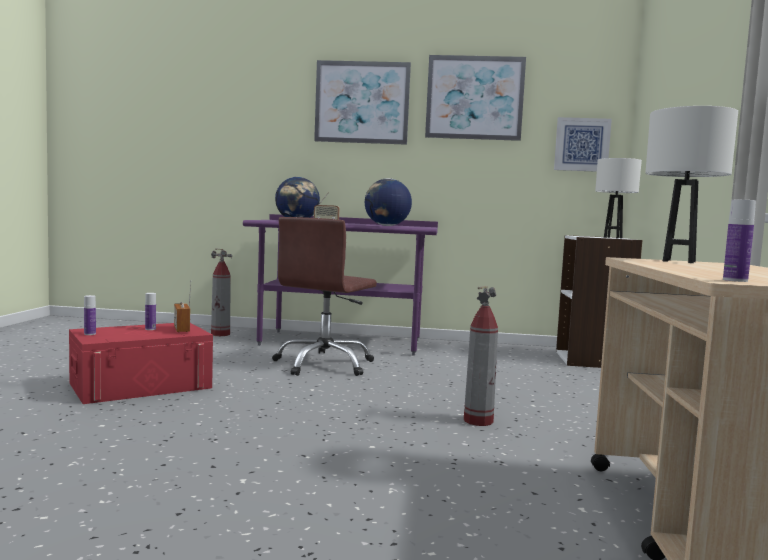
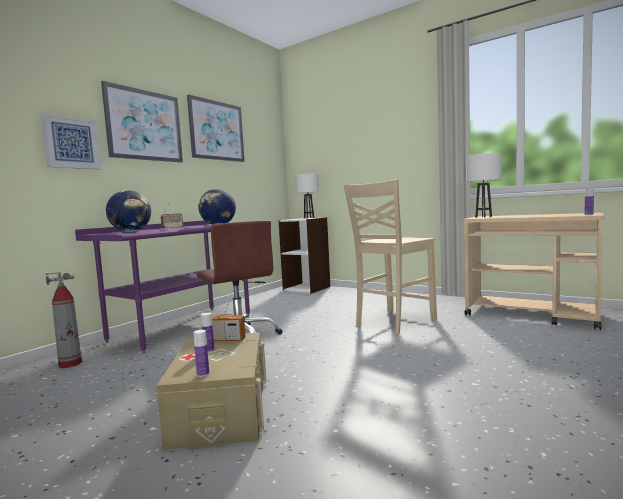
camera: 60 degrees left, 0 degrees up
red storage box [69,323,213,404] -> beige storage box [156,332,266,450]
fire extinguisher [464,286,498,426] -> beige chair [344,179,437,334]
picture [554,117,612,172] -> picture moved to [41,112,101,169]

